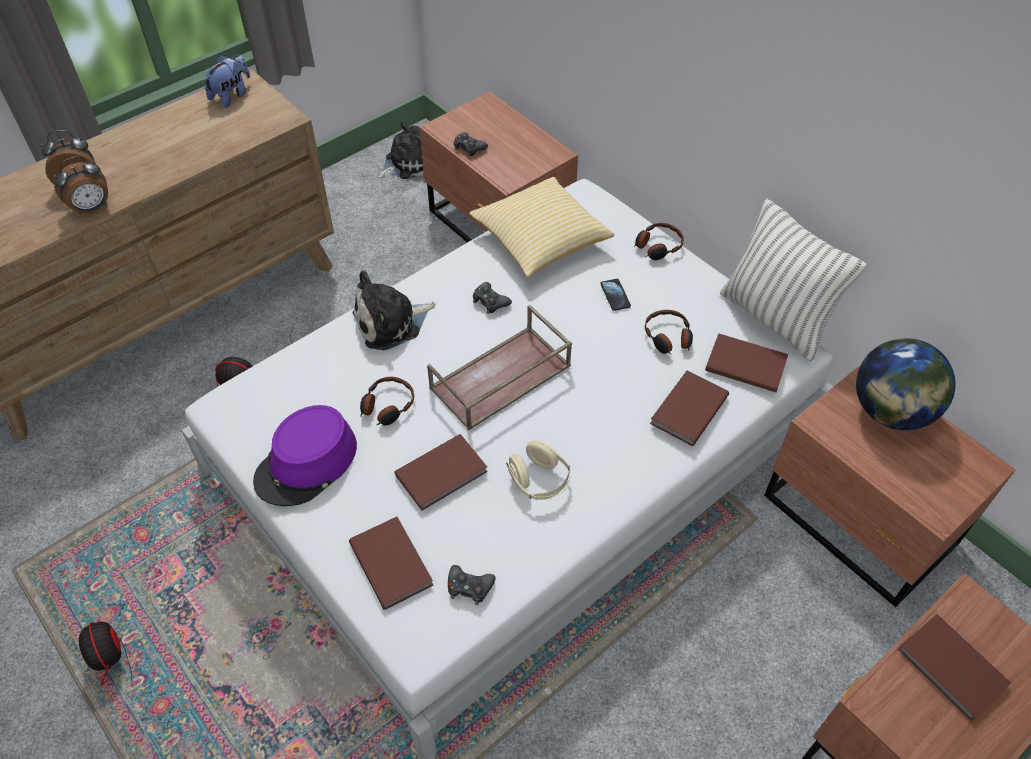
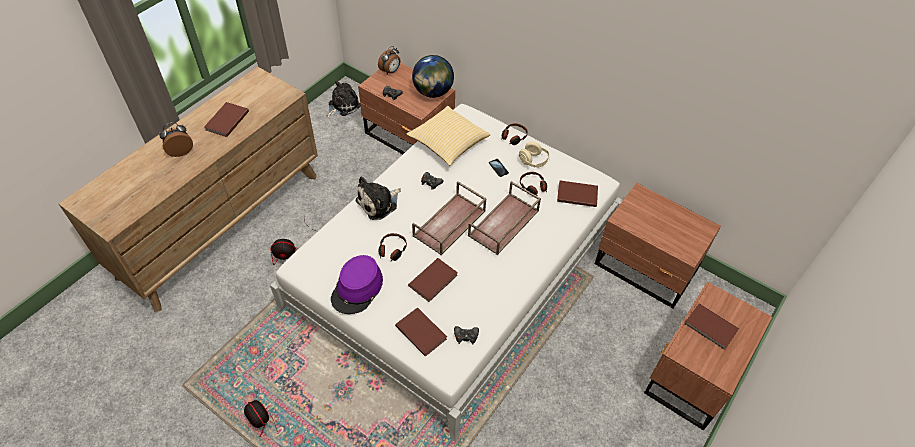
camera: 15 degrees left, 0 degrees up
alarm clock [54,156,108,215] -> alarm clock moved to [378,46,400,74]
plush toy [203,55,250,108] -> none
beige headphones [506,440,571,500] -> beige headphones moved to [518,142,550,168]
brown book [650,370,729,446] -> brown book moved to [204,102,249,137]
pillow [720,199,867,361] -> none
globe [856,338,955,430] -> globe moved to [412,55,454,98]
none -> brown tray [468,181,541,255]

